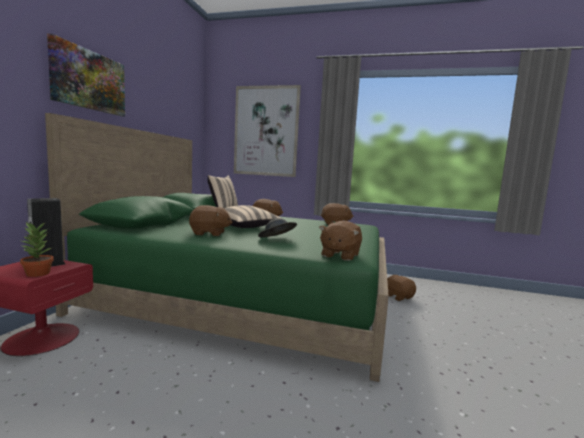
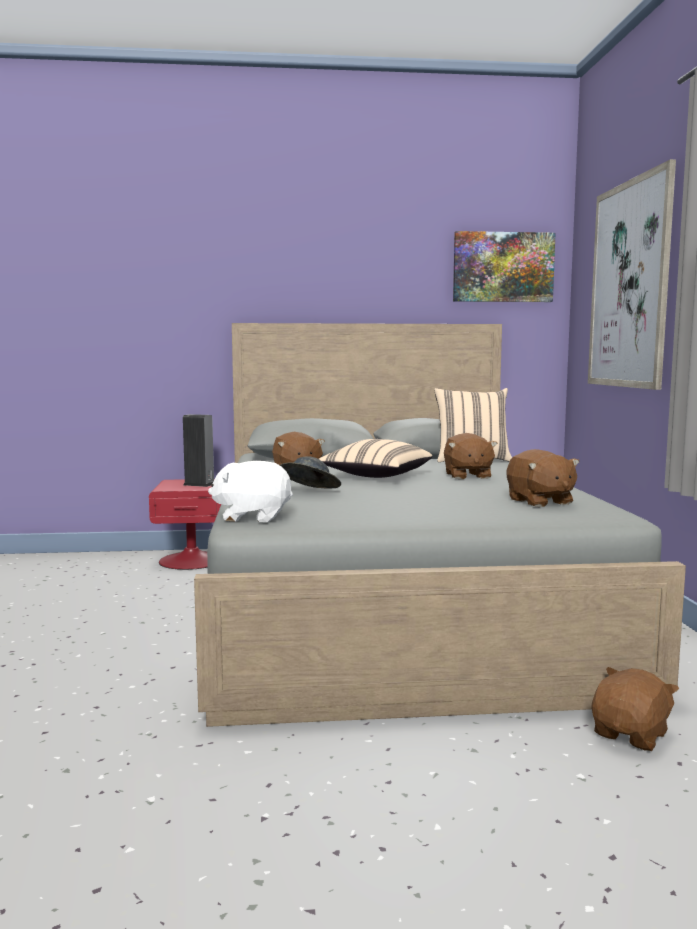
camera: 70 degrees right, 0 degrees up
potted plant [19,223,54,277] -> none
green bed [45,113,389,382] -> grey bed [194,323,686,727]
picture [47,34,125,116] -> picture moved to [453,231,556,302]
brown plush toy [319,221,362,261] -> white plush toy [208,461,293,522]

